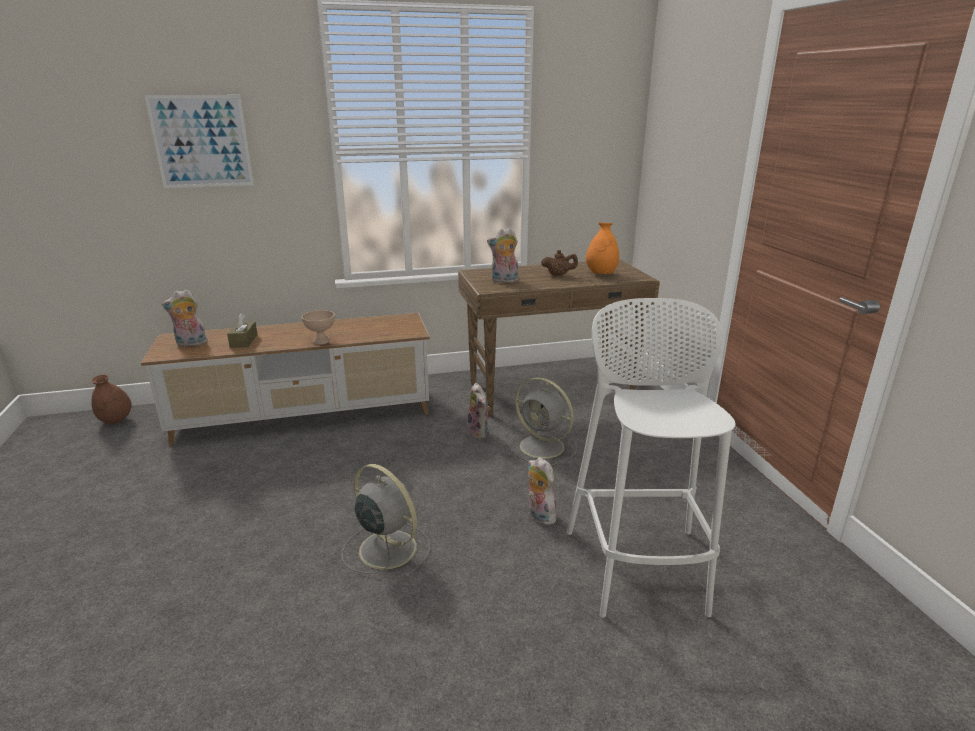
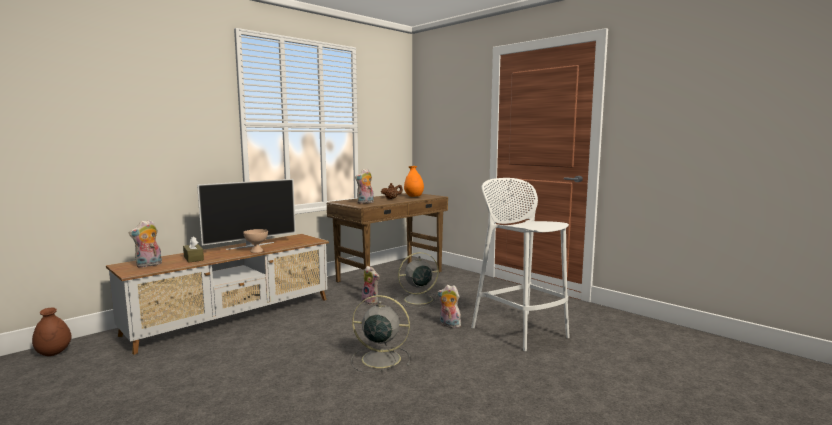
camera: 30 degrees left, 15 degrees down
picture [145,95,254,188] -> none
grey fan [509,377,577,465] -> grey fan turned 150 degrees clockwise [397,252,439,308]
none -> television [197,179,296,250]

